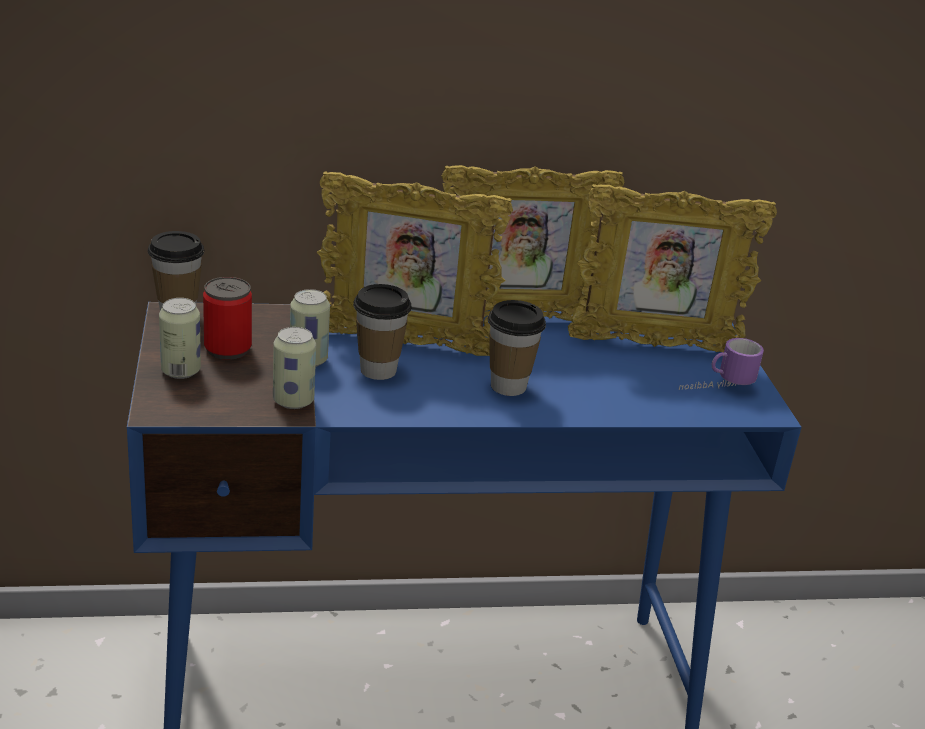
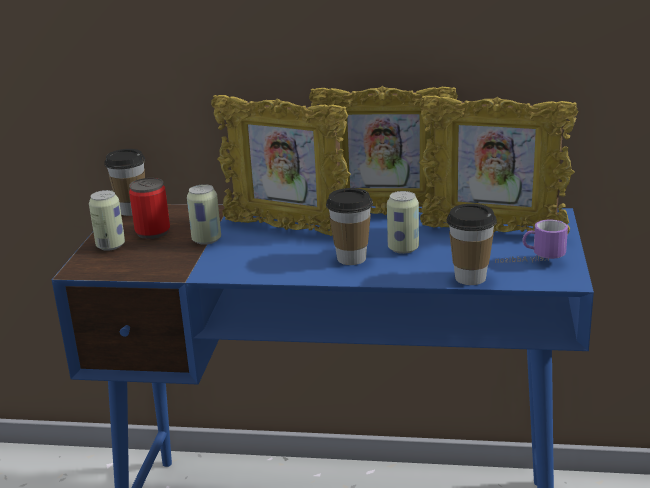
camera: 20 degrees right, 5 degrees down
can [273,327,316,409] -> can moved to [387,191,419,254]
cup [353,284,412,380] -> cup moved to [446,204,497,285]

